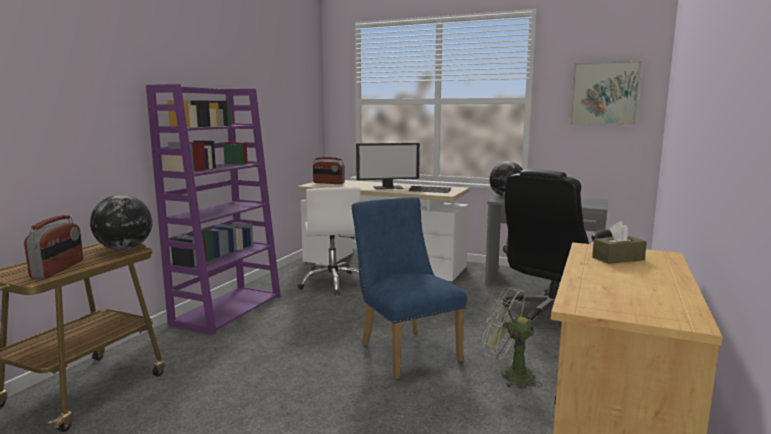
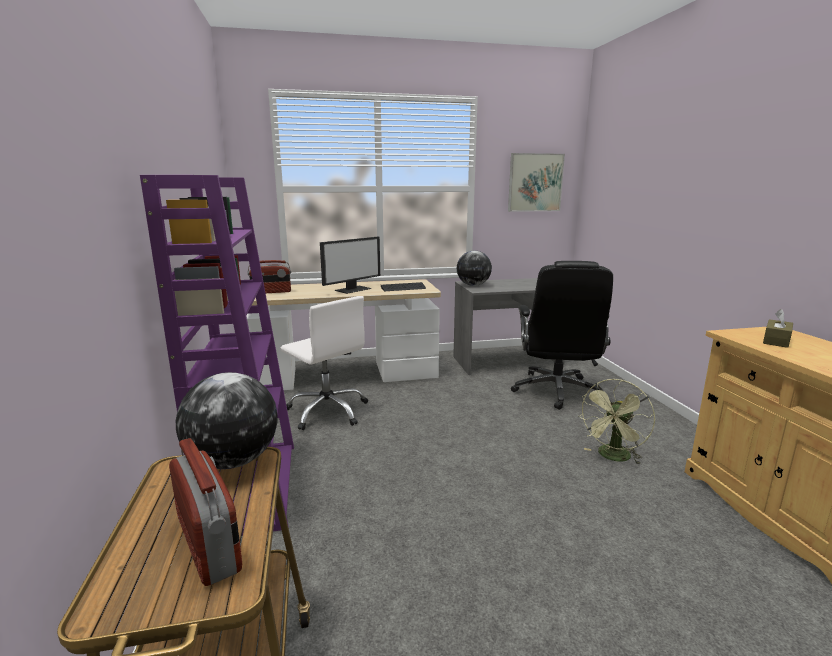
camera: 35 degrees left, 5 degrees up
blue chair [352,197,467,379] -> none
green fan [482,287,543,390] -> green fan turned 45 degrees counterclockwise [579,379,655,465]

